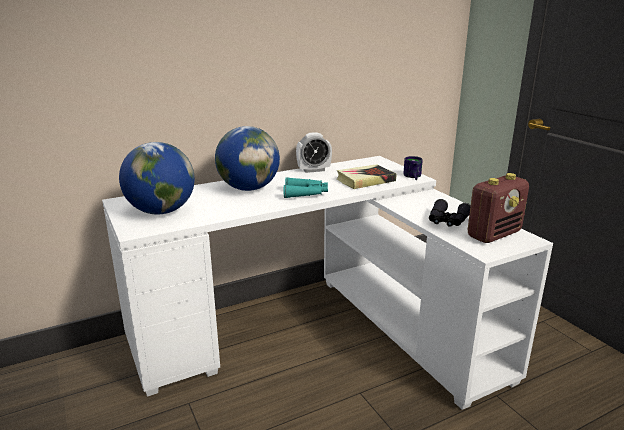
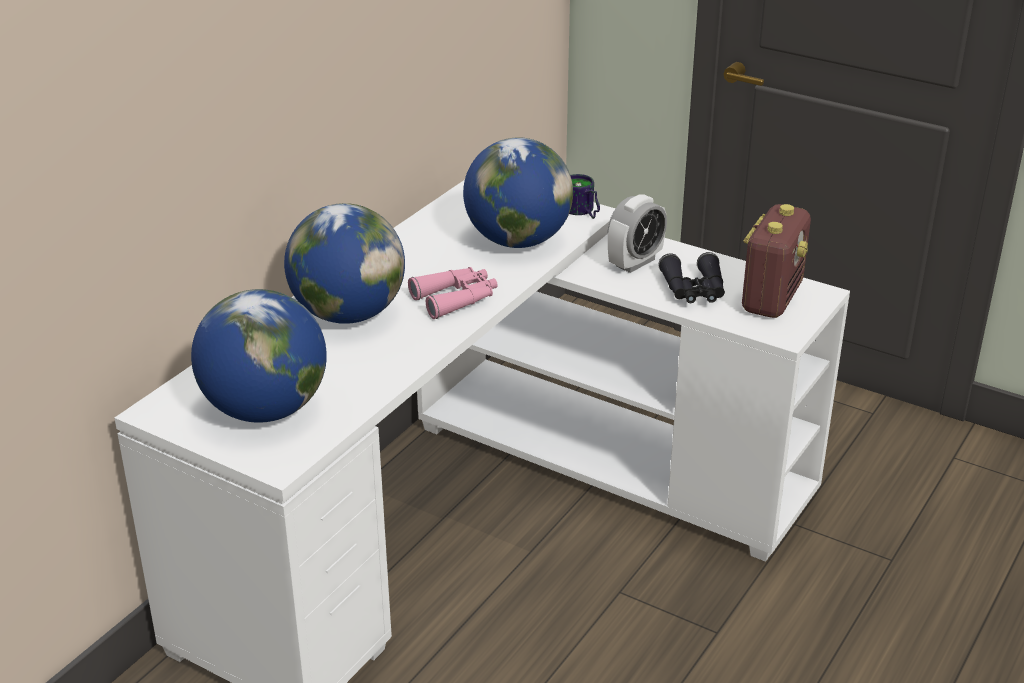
camera: 30 degrees left, 10 degrees up
turquoise binoculars [284,177,328,198] -> pink binoculars [408,267,498,319]
alarm clock [296,132,332,173] -> alarm clock moved to [608,194,667,273]
book [337,164,396,189] -> globe [463,137,573,248]

